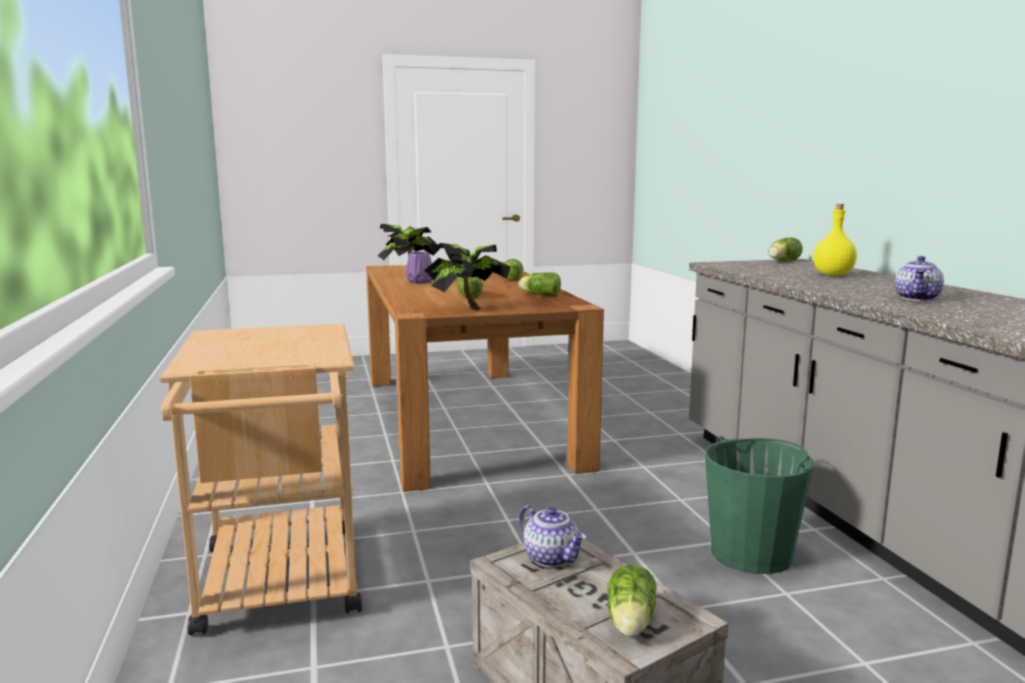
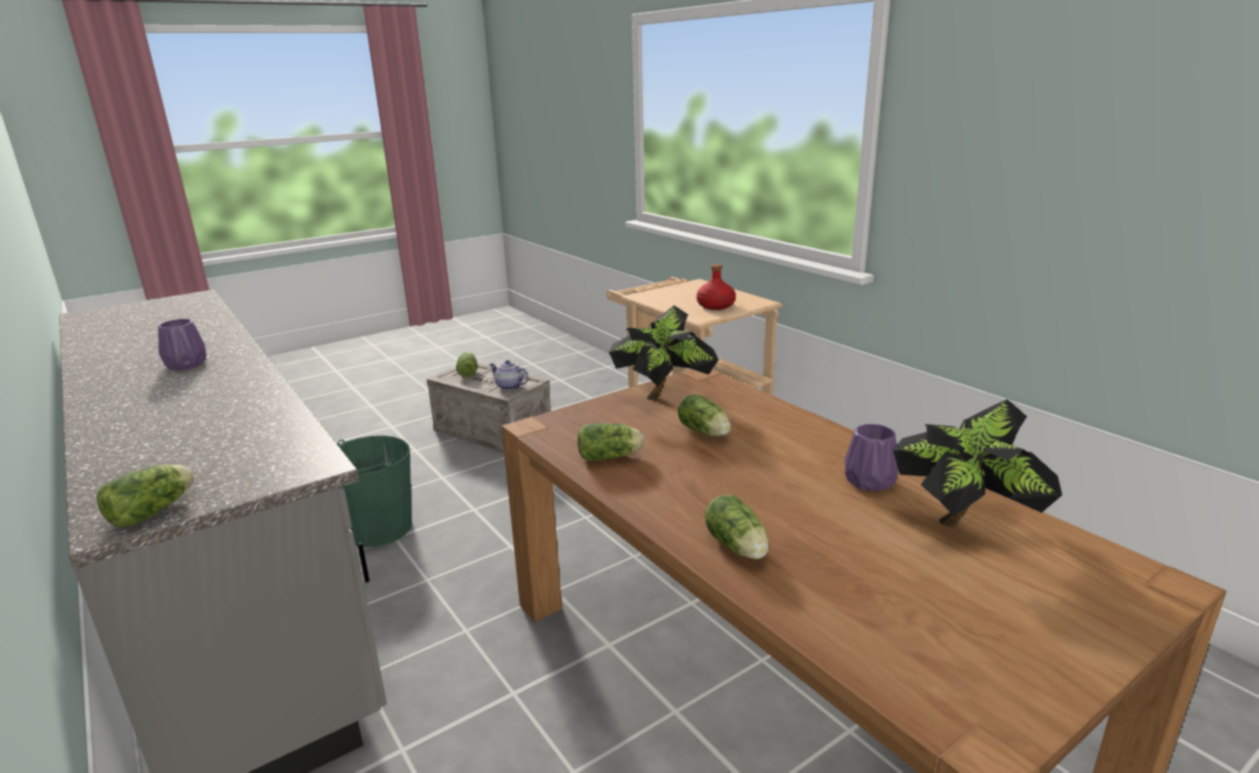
camera: 160 degrees right, 10 degrees up
yellow bottle [813,204,857,276] -> none
teapot [895,256,944,301] -> purple vase [158,319,206,370]
none -> red bottle [696,264,736,310]

